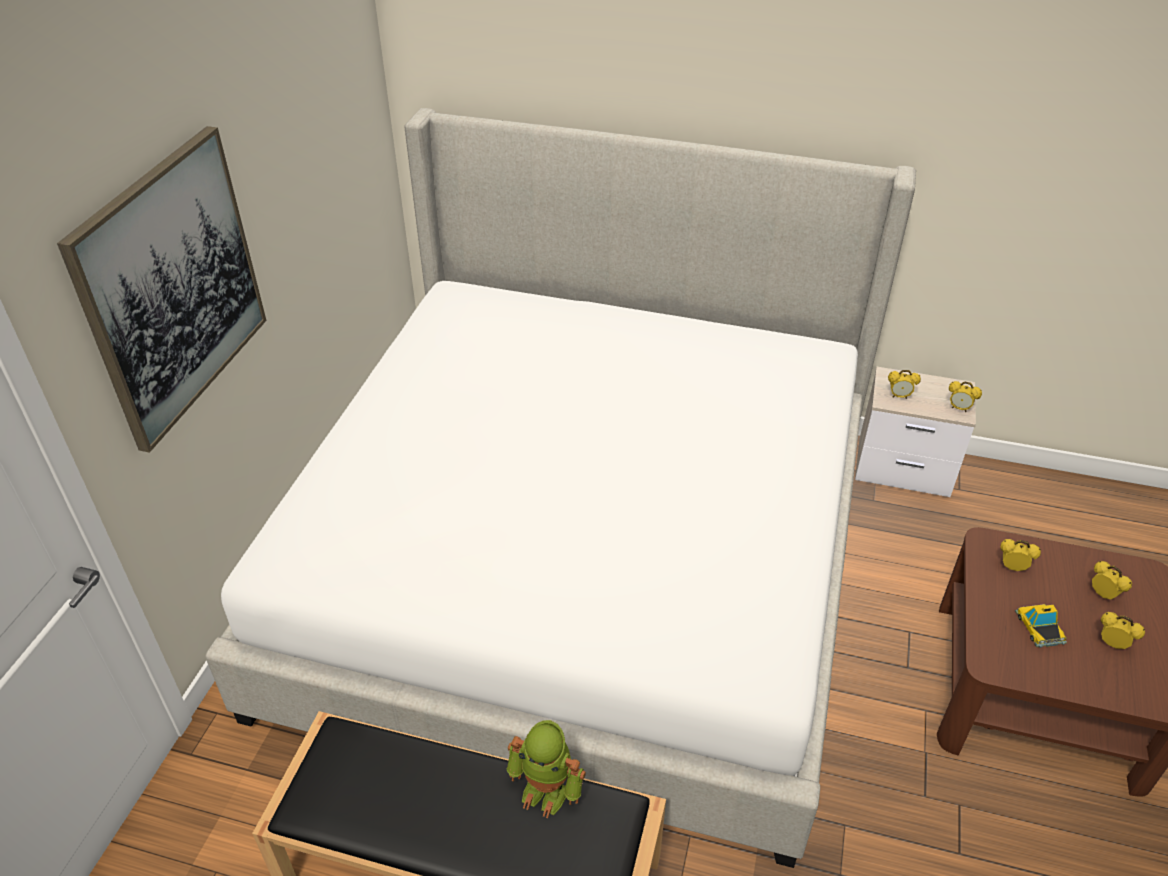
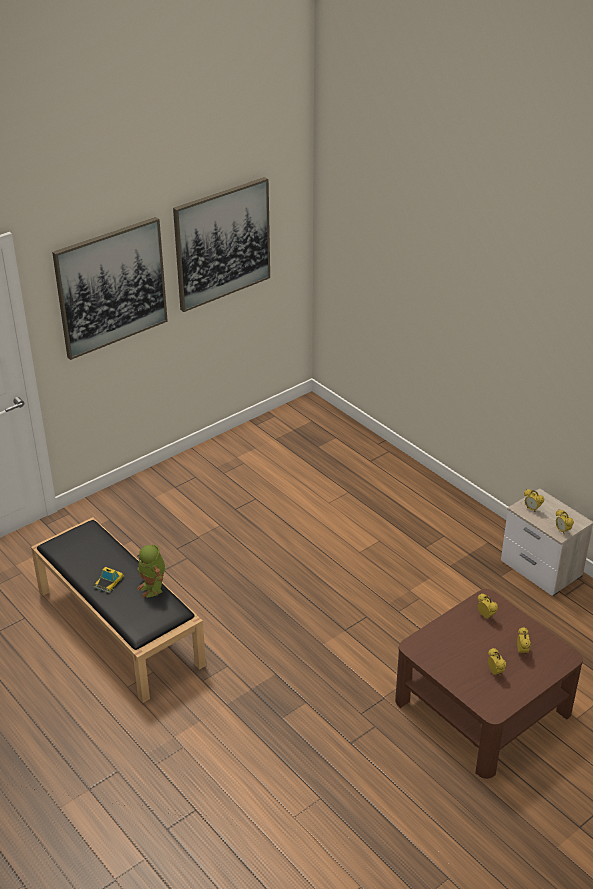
camera: 35 degrees right, 5 degrees down
bed [205,108,916,868] -> none
toy car [1015,604,1067,648] -> toy car moved to [94,567,125,593]
none -> picture [173,177,270,312]

